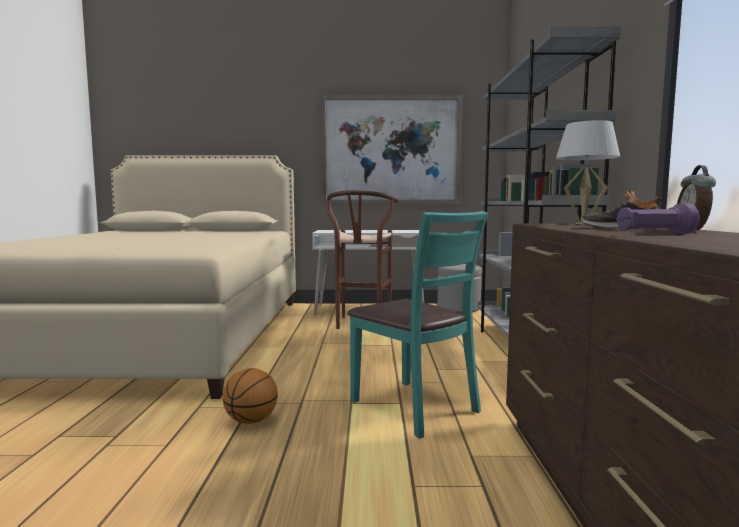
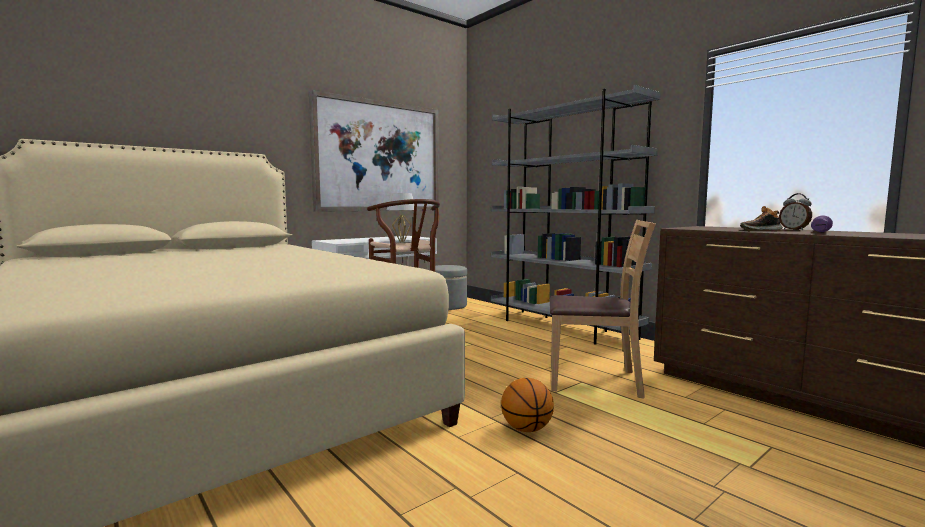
camera: 40 degrees left, 0 degrees up
turquoise chair [348,211,489,439] -> brown chair [550,220,656,399]
white table lamp [556,120,620,224] -> white table lamp moved to [387,193,414,243]

